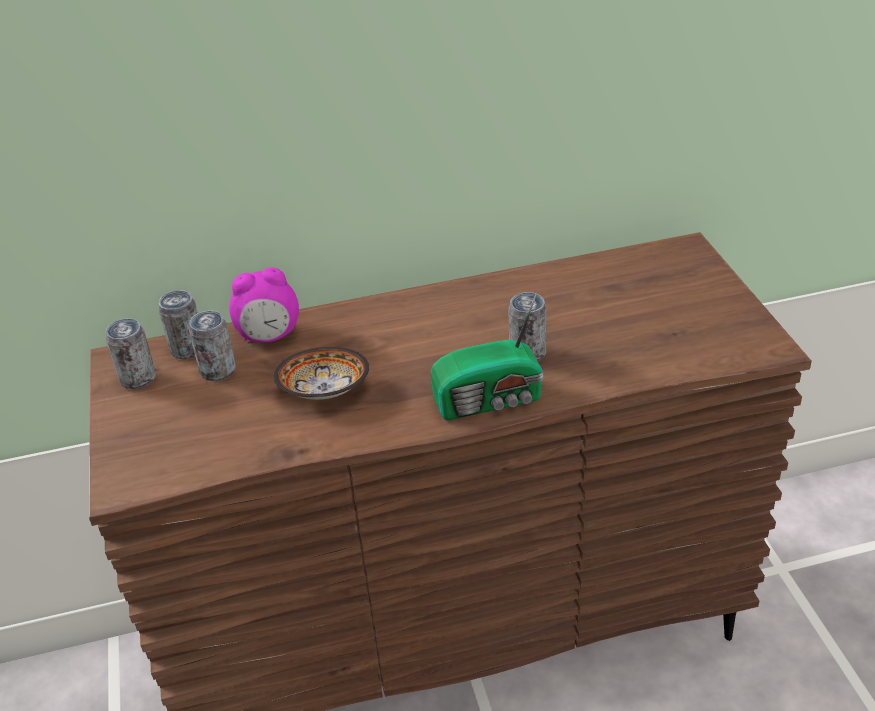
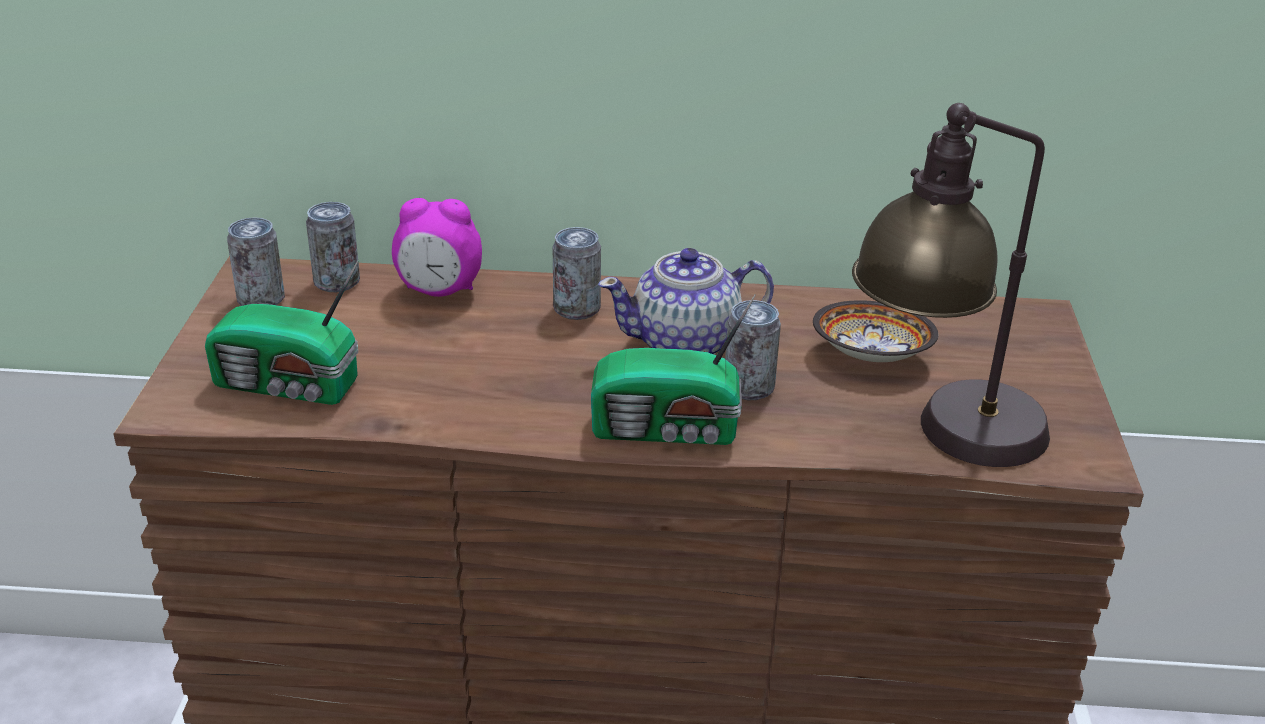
camera: 15 degrees right, 5 degrees down
can [189,310,236,381] -> can moved to [552,227,601,320]
bowl [273,347,369,400] -> bowl moved to [813,300,938,362]
none -> radio [205,261,358,405]
none -> teapot [598,248,774,355]
none -> table lamp [852,103,1050,467]

